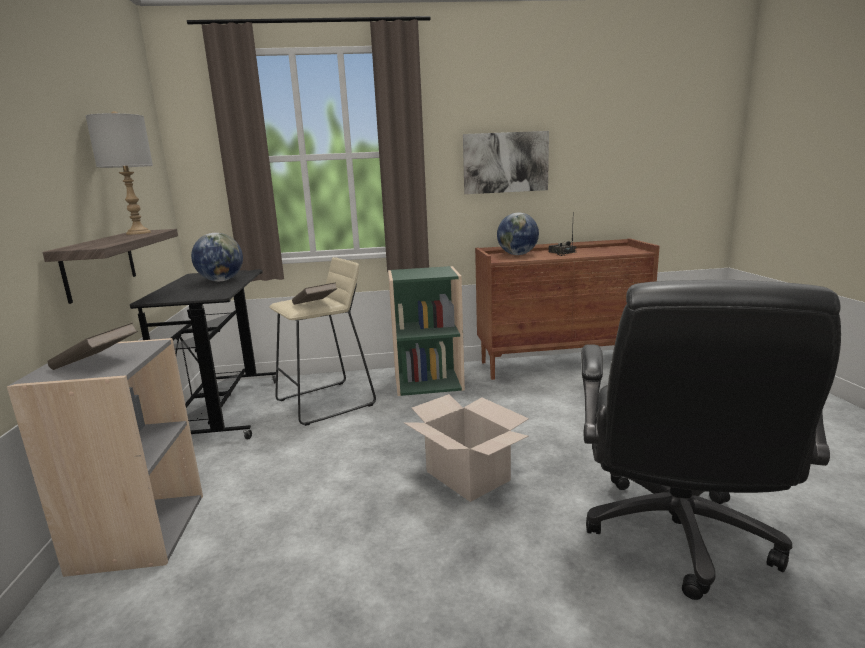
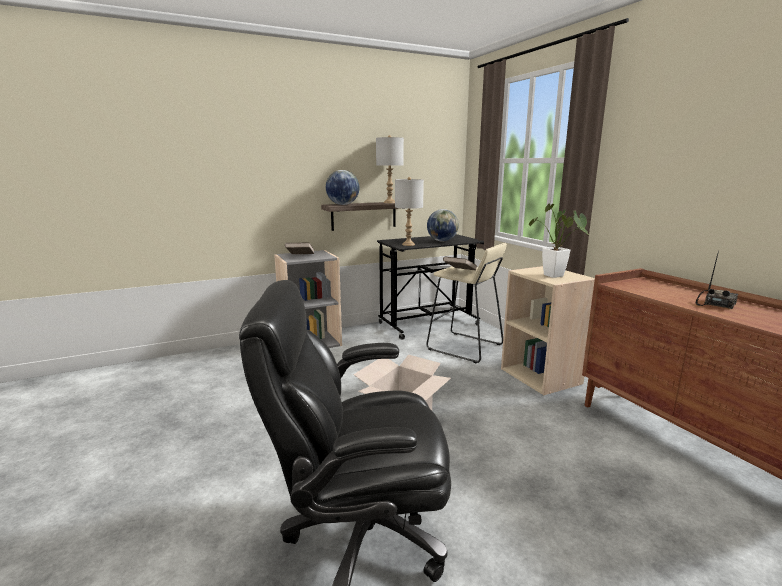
camera: 70 degrees right, 0 degrees up
green bookcase [388,266,465,396] -> beige bookcase [501,266,595,395]
picture [463,131,549,194] -> none
globe [497,213,539,255] -> globe moved to [326,170,359,205]
none -> grey table lamp [395,177,424,246]
none -> potted plant [529,204,589,278]

